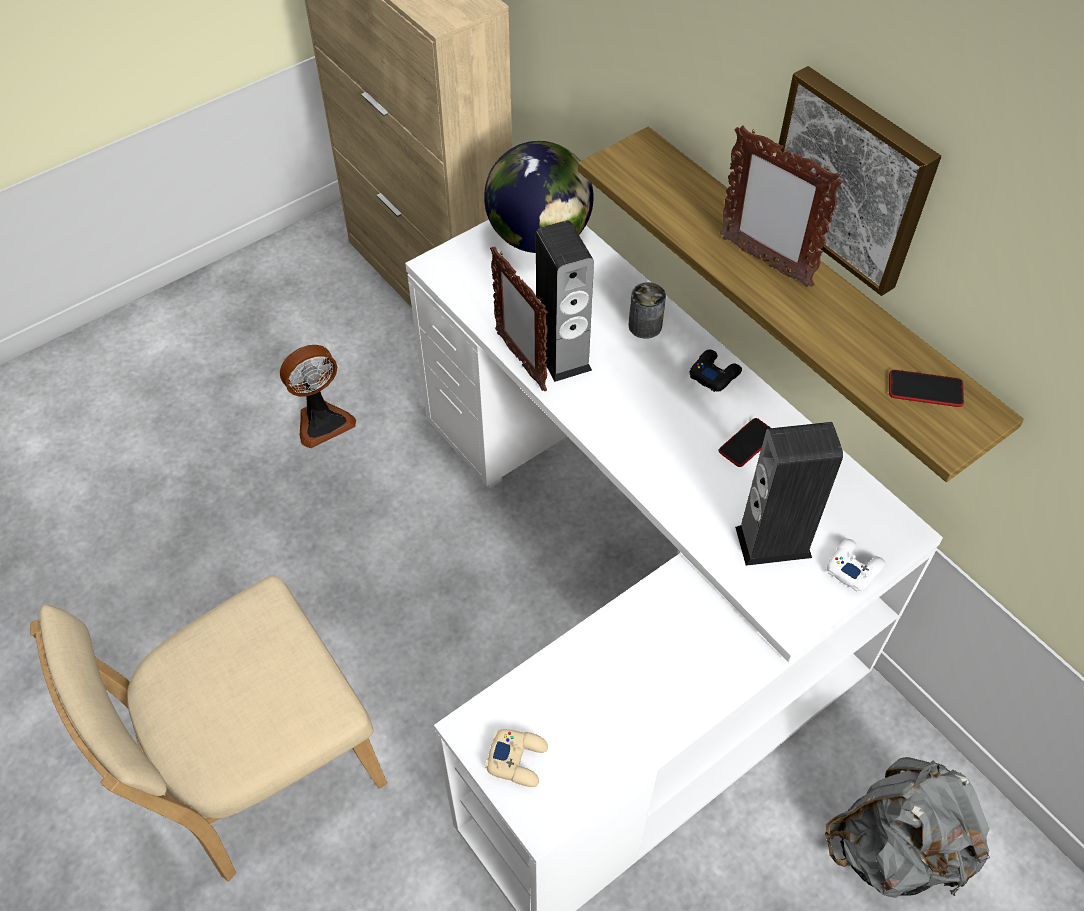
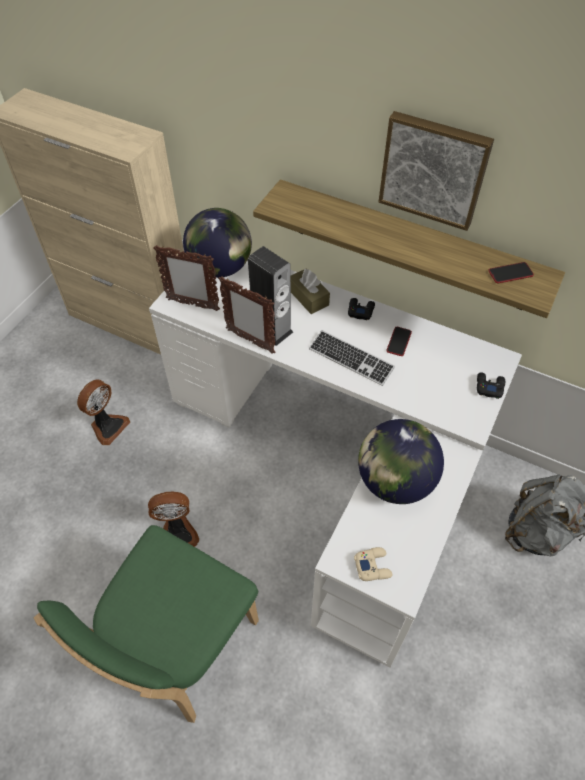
camera: 25 degrees left, 0 degrees up
beige chair [30,575,387,882] -> green chair [34,525,259,723]
can [628,282,666,339] -> brown tissue box [291,268,330,314]
picture frame [720,125,843,287] -> picture frame moved to [153,245,220,311]
speaker [735,422,843,566] -> none
white game controller [827,539,886,592] -> black game controller [477,372,505,399]
none -> fan [148,492,199,547]
none -> keyboard [309,330,395,386]
none -> globe [358,419,444,504]

